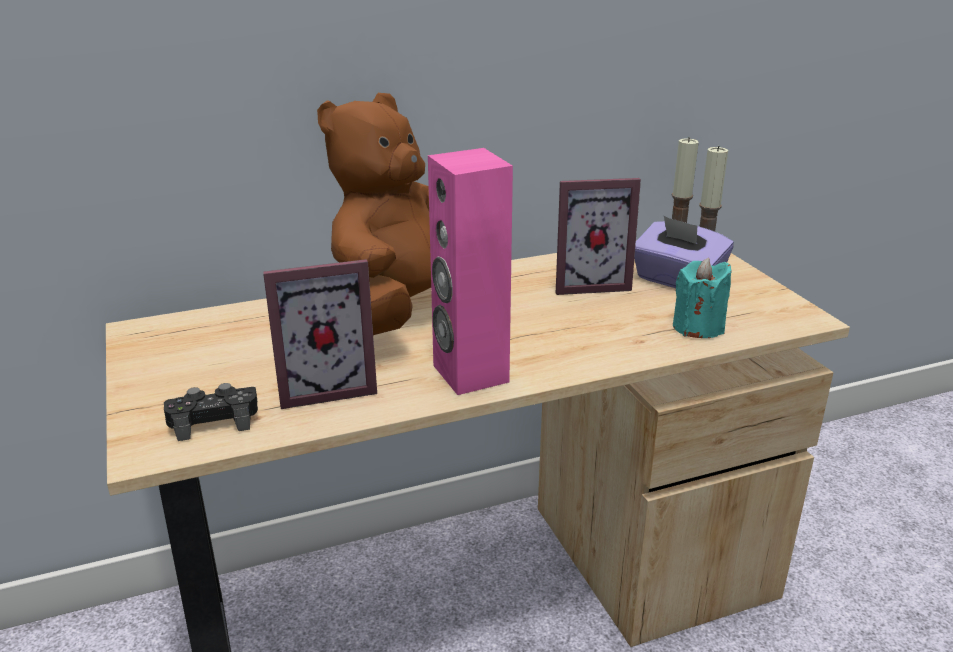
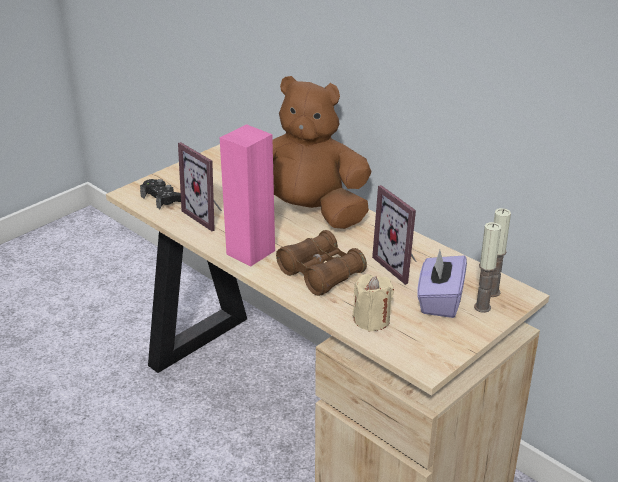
camera: 65 degrees right, 5 degrees up
turquoise candle [673,258,732,338] -> beige candle [353,274,394,332]
none -> brown binoculars [276,230,367,296]

